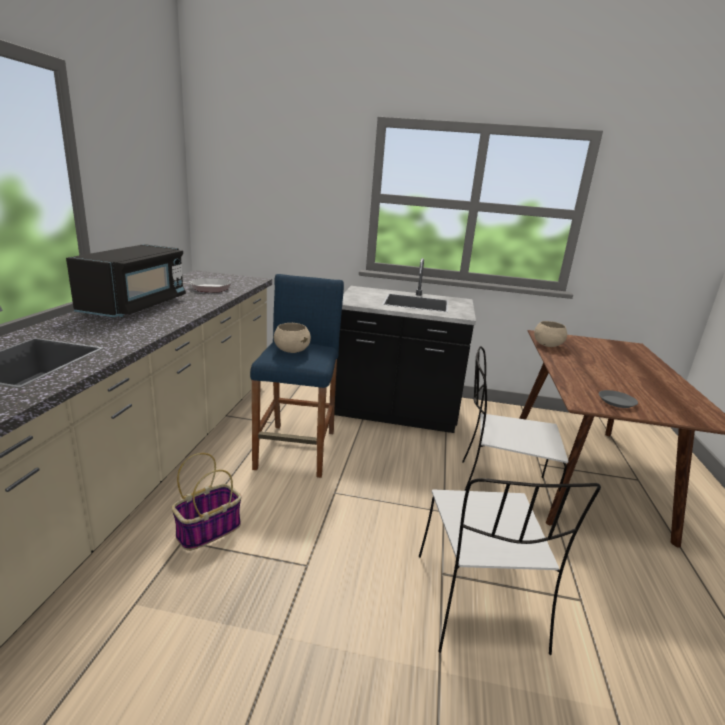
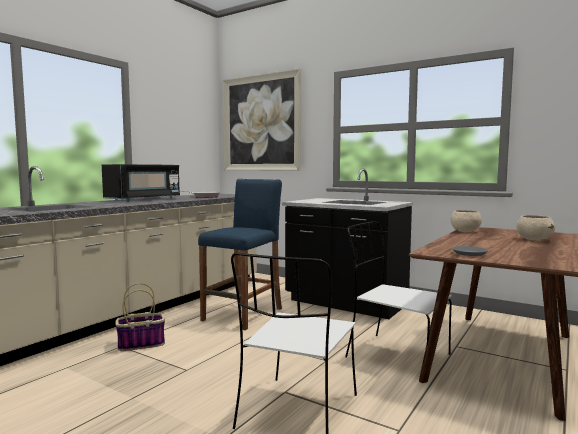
camera: 25 degrees right, 15 degrees down
beige bowl [274,323,311,353] -> beige bowl moved to [516,215,555,241]
none -> picture [223,68,301,171]

